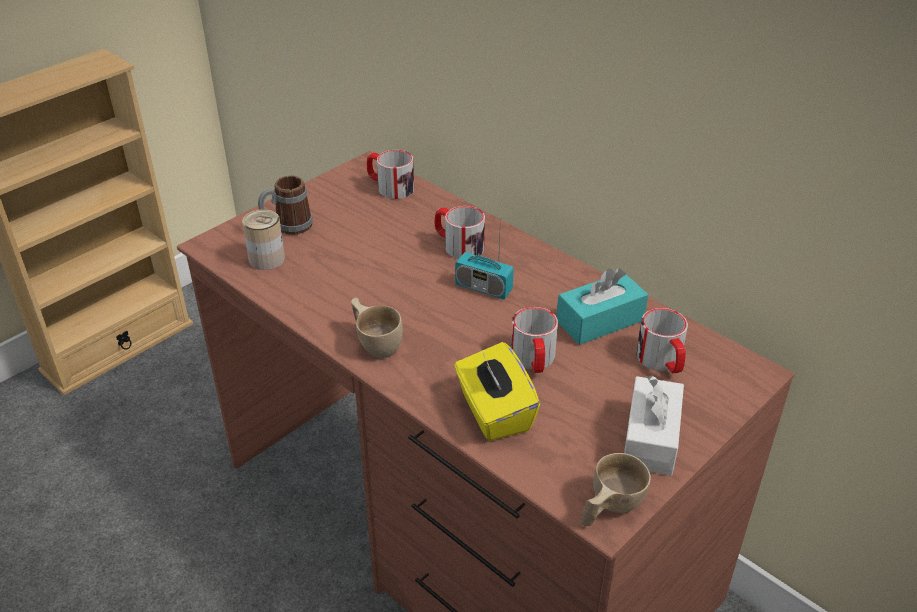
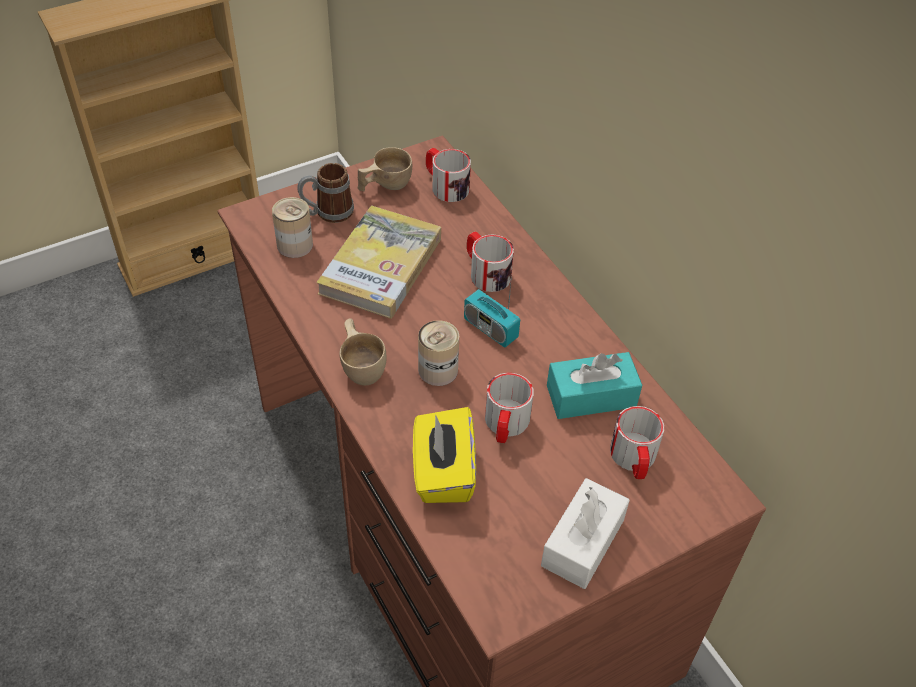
camera: 15 degrees right, 10 degrees up
beige cup [580,453,651,526] -> beige cup moved to [358,147,412,191]
none -> book [316,205,441,319]
none -> can [418,320,459,386]

